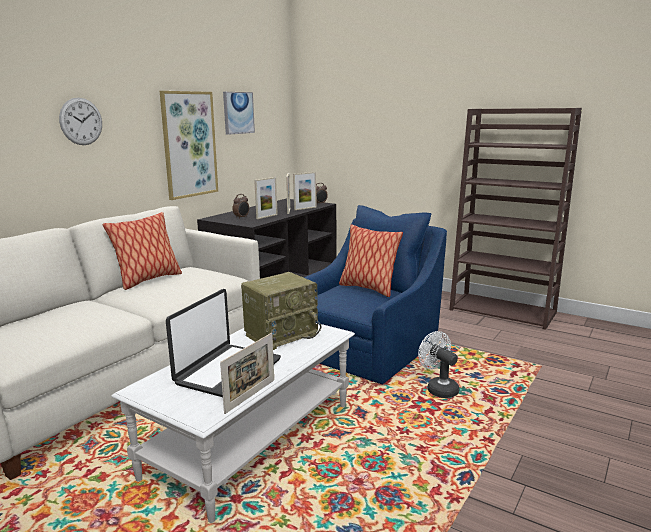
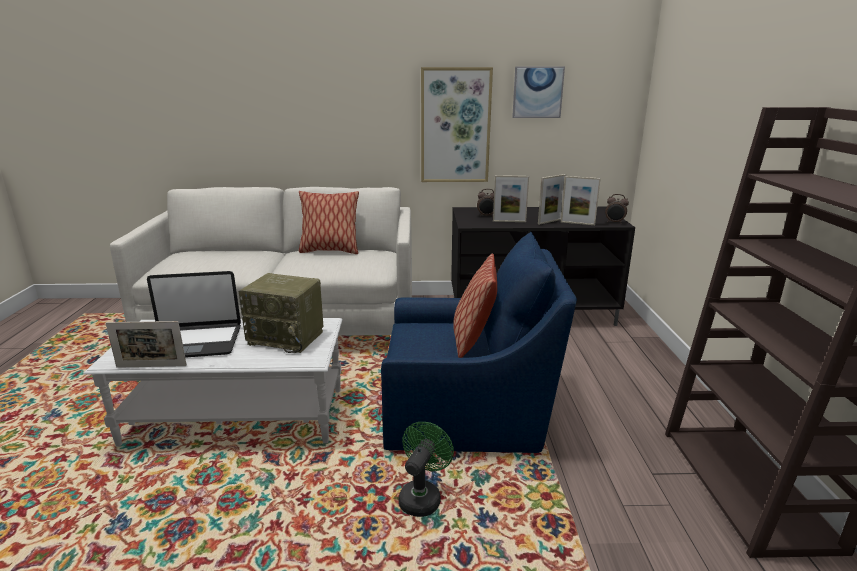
camera: 55 degrees right, 5 degrees up
wall clock [59,98,102,145] -> none
white fan [418,331,459,398] -> green fan [399,422,454,517]

